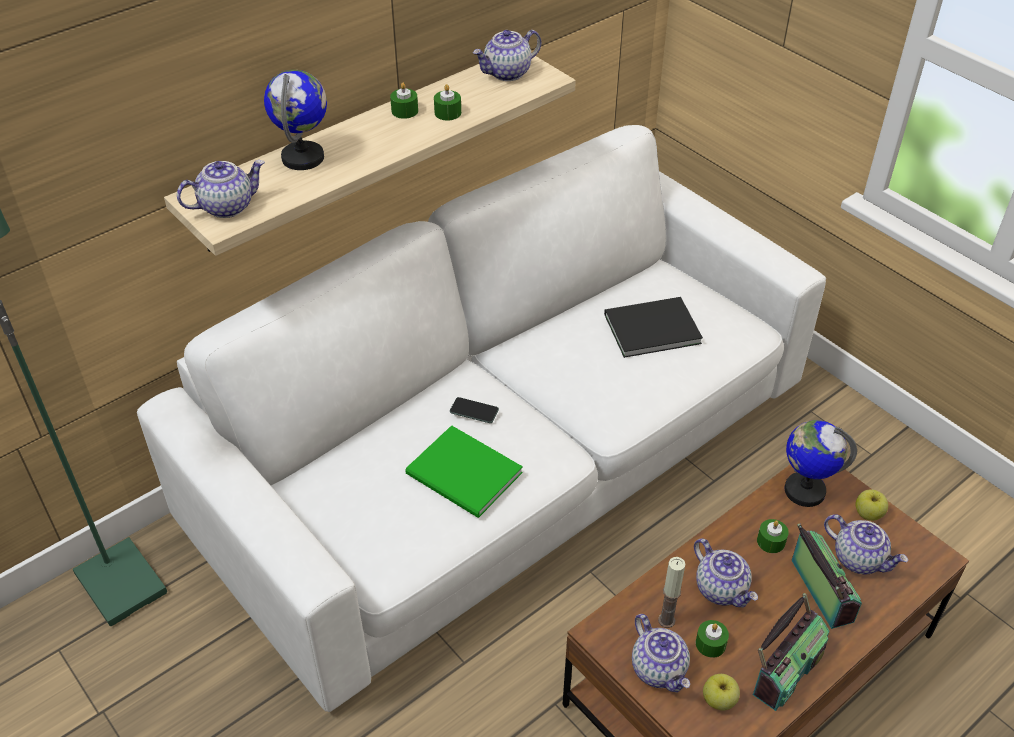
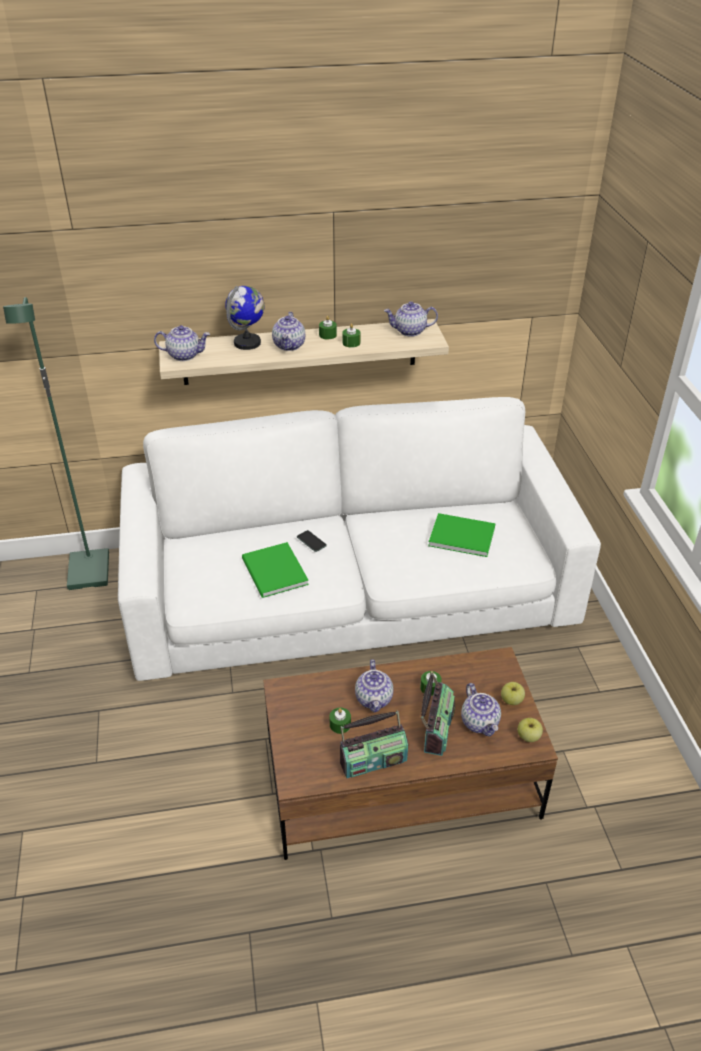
camera: 30 degrees right, 5 degrees down
black book [604,297,703,358] -> green book [428,513,495,557]
teapot [632,614,690,693] -> teapot moved to [272,312,305,351]
candle [658,557,685,628] -> none
apple [703,674,740,711] -> apple moved to [518,718,543,742]
globe [784,420,857,507] -> none

